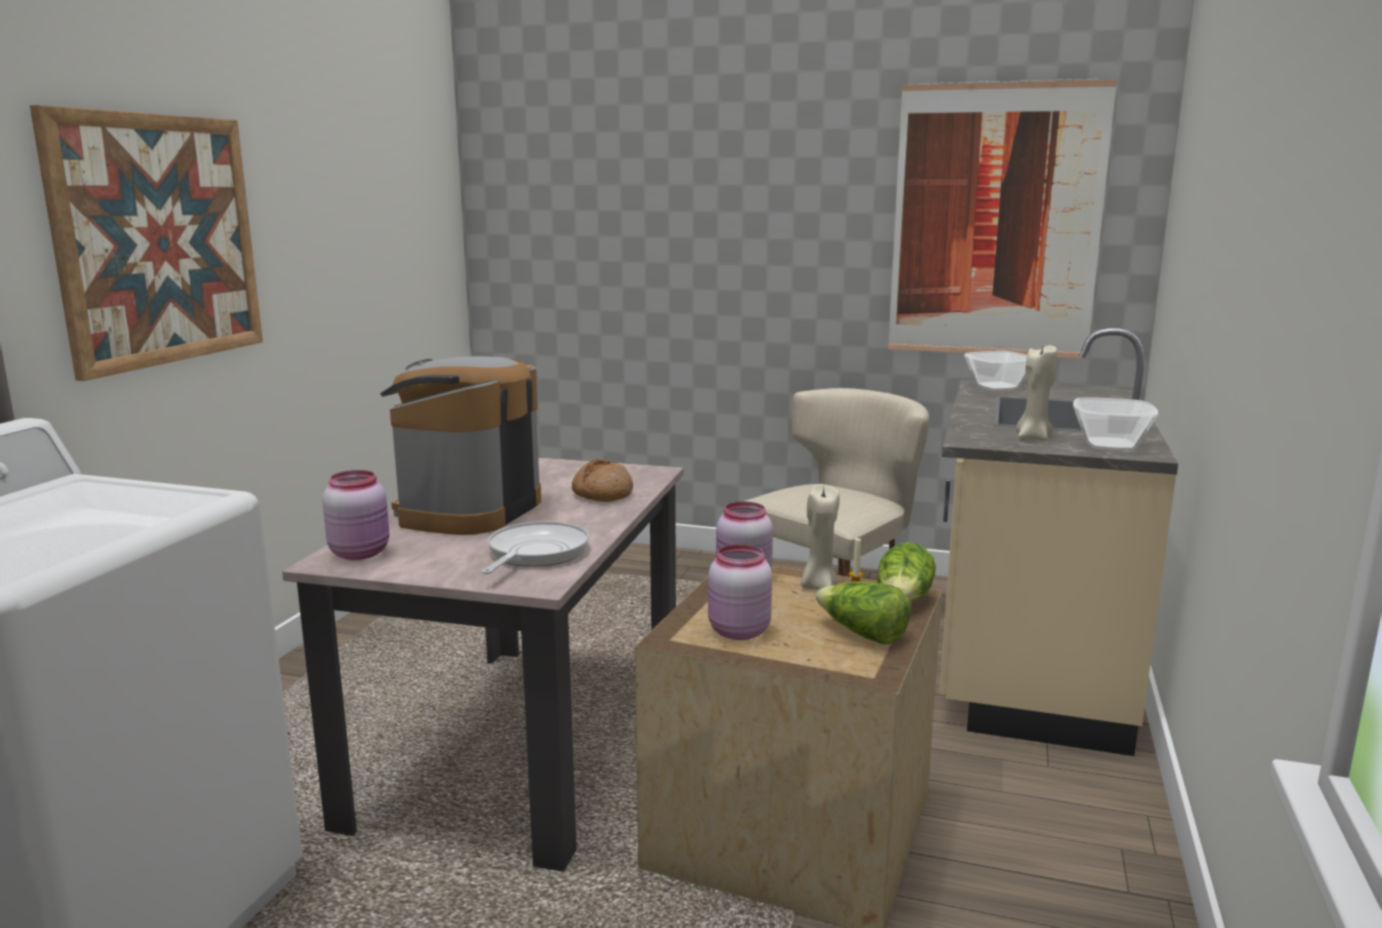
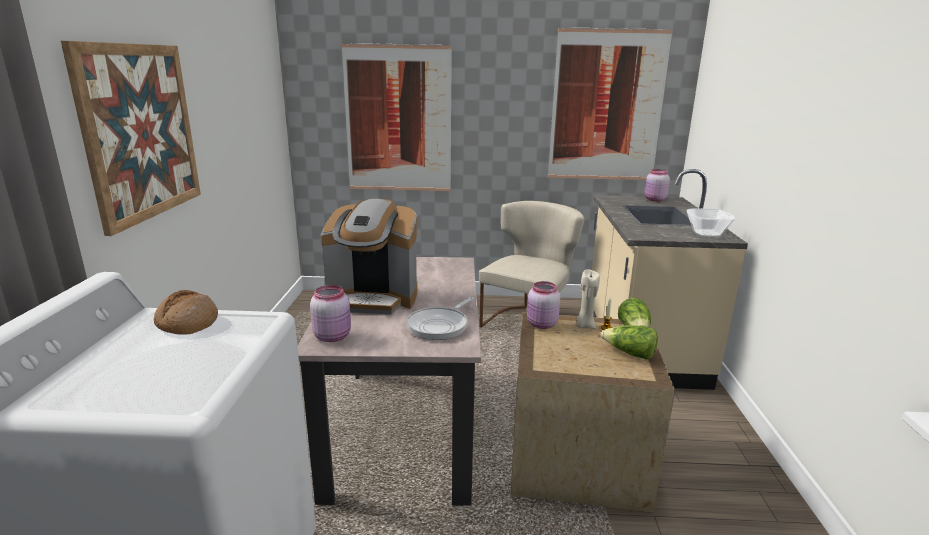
camera: 15 degrees left, 5 degrees up
coffee machine [380,356,541,535] -> coffee machine turned 90 degrees counterclockwise [321,199,417,315]
frying pan [481,521,589,574] -> frying pan turned 150 degrees counterclockwise [406,297,474,340]
bread [572,459,633,502] -> bread moved to [154,290,218,335]
pink jar [708,544,772,640] -> pink jar moved to [645,169,670,201]
bowl [964,351,1027,391] -> none
beige candle [1016,345,1057,441] -> none
none -> picture [341,43,452,191]

